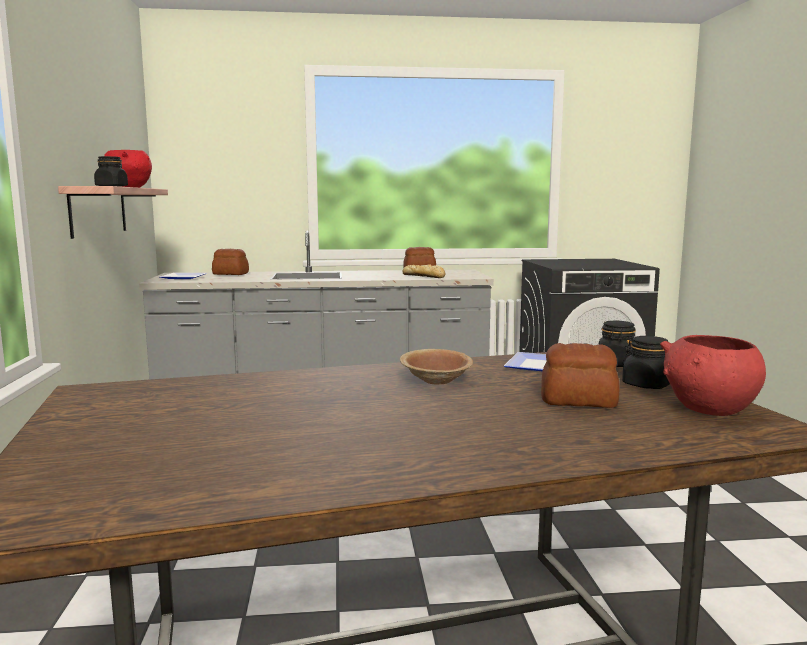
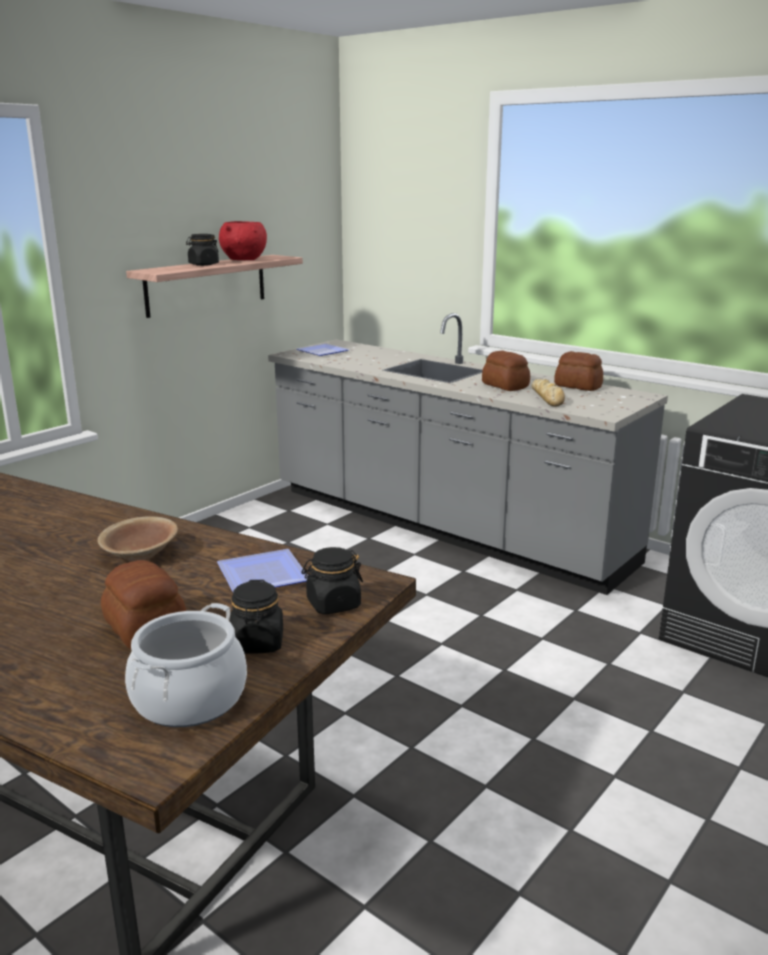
camera: 45 degrees right, 10 degrees up
bread [212,249,249,275] -> bread moved to [482,350,530,391]
red bowl [660,335,766,416] -> cooking pot [125,603,247,727]

